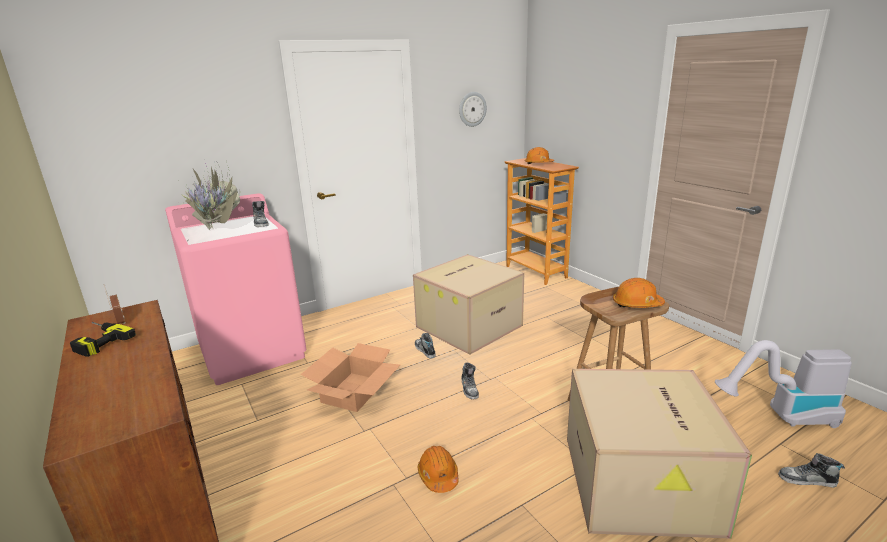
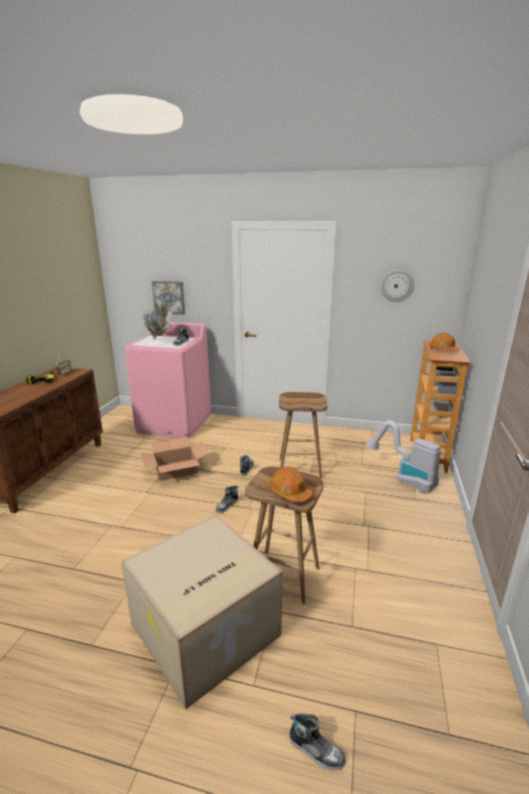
camera: 45 degrees right, 0 degrees up
cardboard box [413,254,524,355] -> brown stool [279,392,327,478]
orange hard hat [418,446,459,493] -> none
vacuum cleaner [715,340,852,428] -> vacuum cleaner moved to [366,420,441,494]
shoe [778,453,845,488] -> shoe turned 150 degrees clockwise [289,713,345,770]
none -> picture [152,281,185,315]

